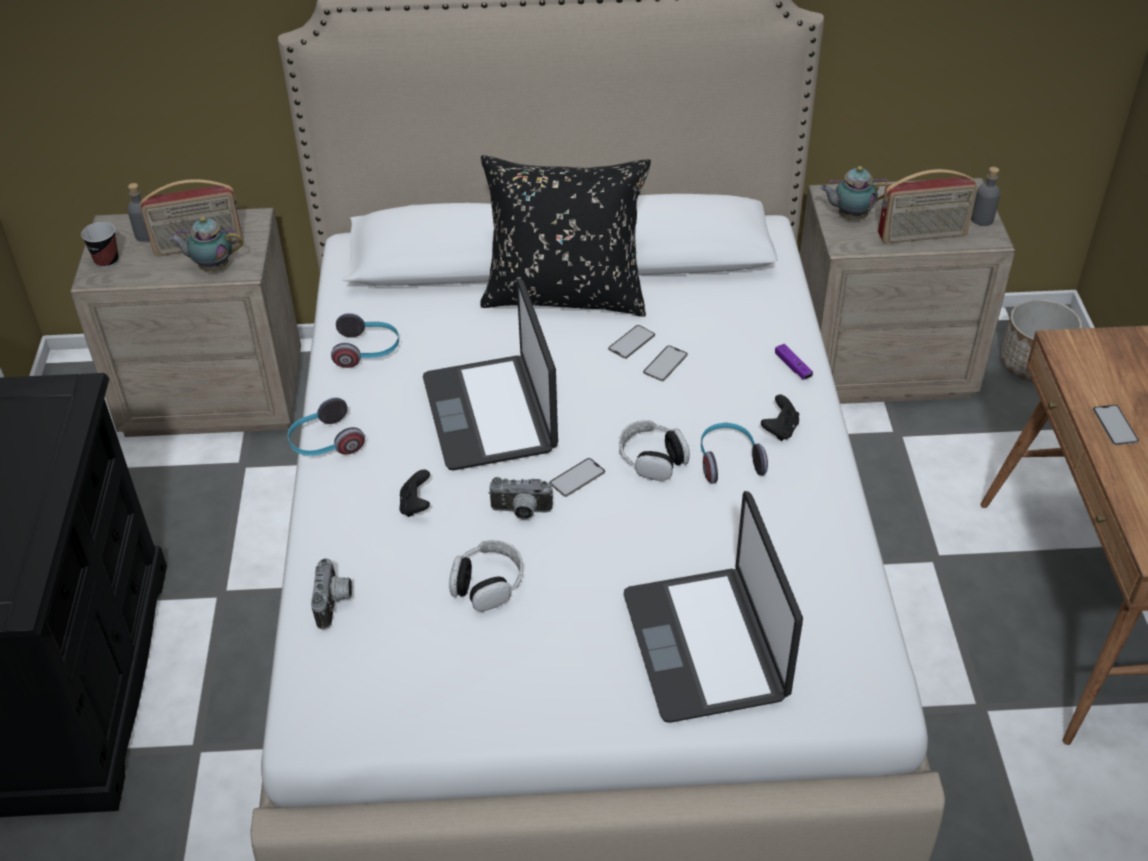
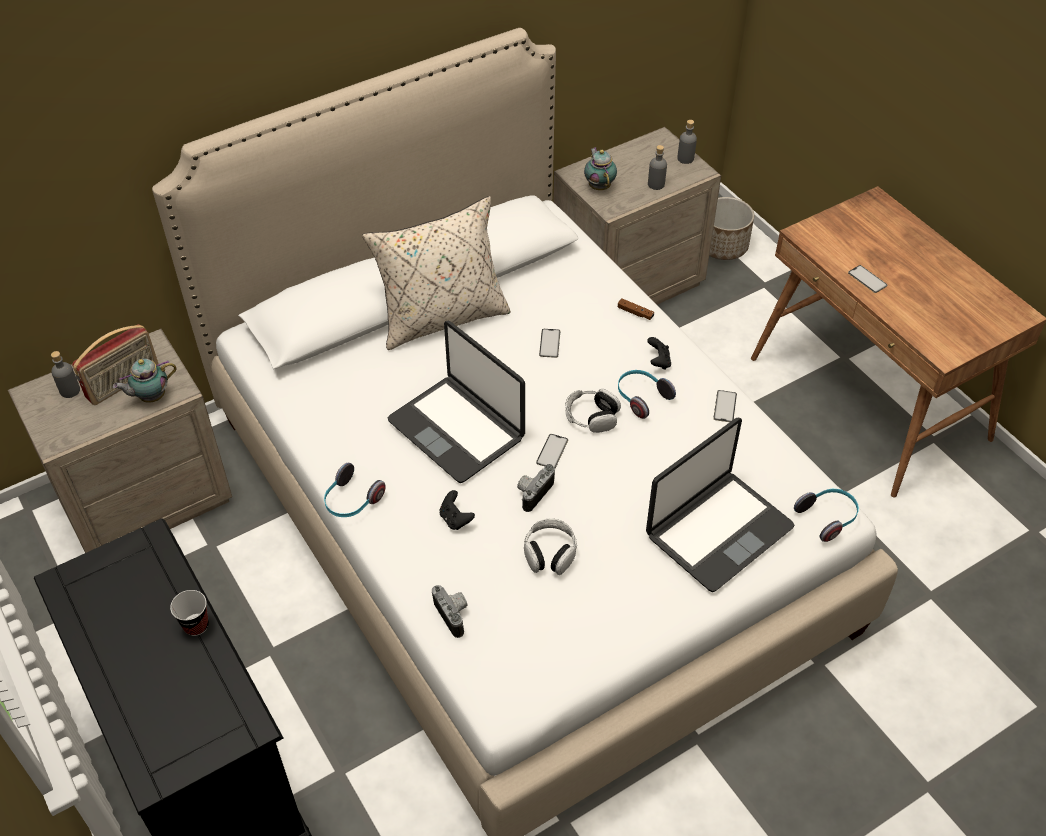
camera: 30 degrees left, 5 degrees up
cup [81,222,119,268] -> cup moved to [170,590,209,636]
headphones [331,313,399,368] -> headphones moved to [794,489,859,542]
black pillow [480,155,651,317] -> beige pillow [362,196,511,350]
camera [489,477,553,520] -> camera turned 150 degrees clockwise [517,464,555,512]
phone [608,325,655,359] -> phone moved to [713,390,737,422]
laptop [624,491,803,723] -> laptop turned 90 degrees counterclockwise [646,417,794,592]
purple game controller [775,344,813,380] -> brown game controller [618,299,654,320]
teapot [820,166,888,220] -> teapot turned 105 degrees clockwise [584,147,617,190]
radio [878,169,977,244] -> grey bottle [648,145,667,190]

